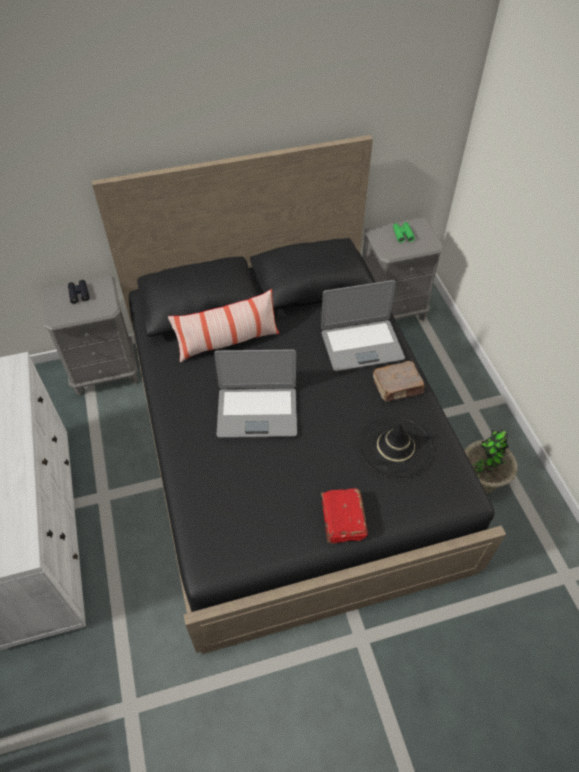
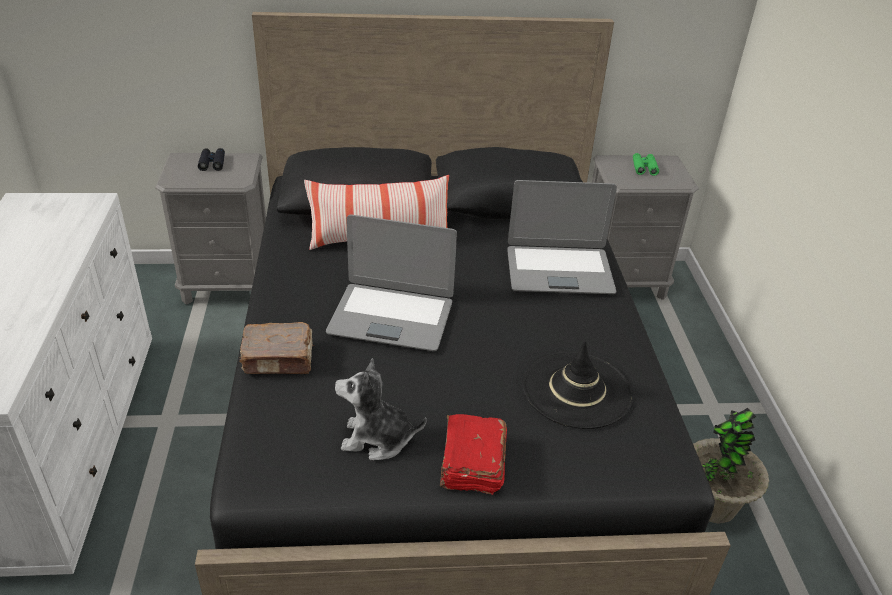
camera: 10 degrees right, 15 degrees down
brown book [373,361,425,402] -> brown book moved to [240,322,314,374]
none -> plush toy [335,358,427,461]

